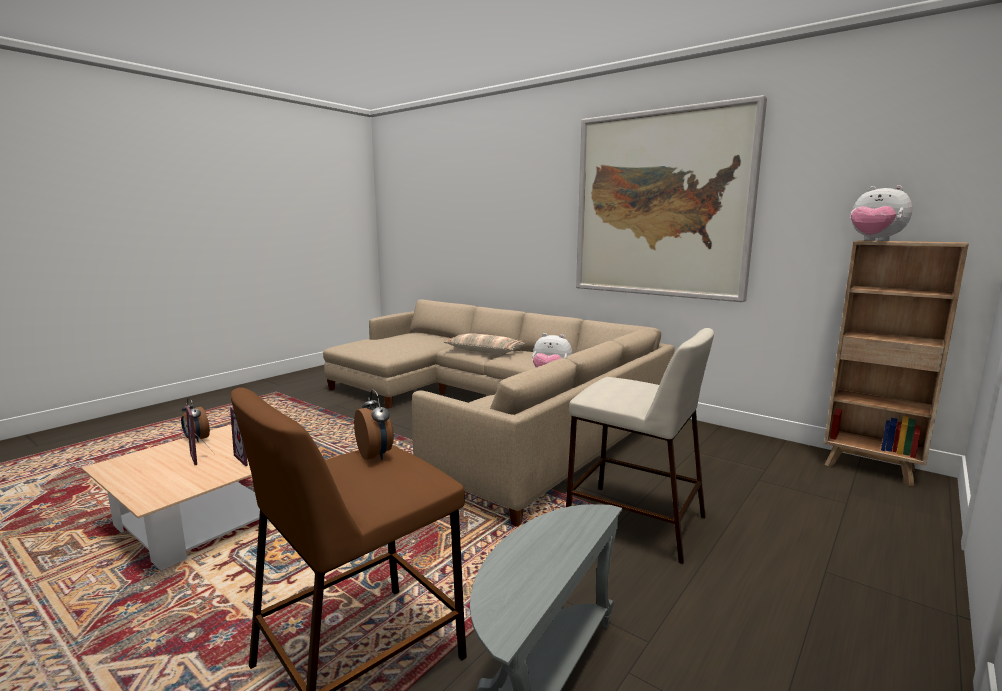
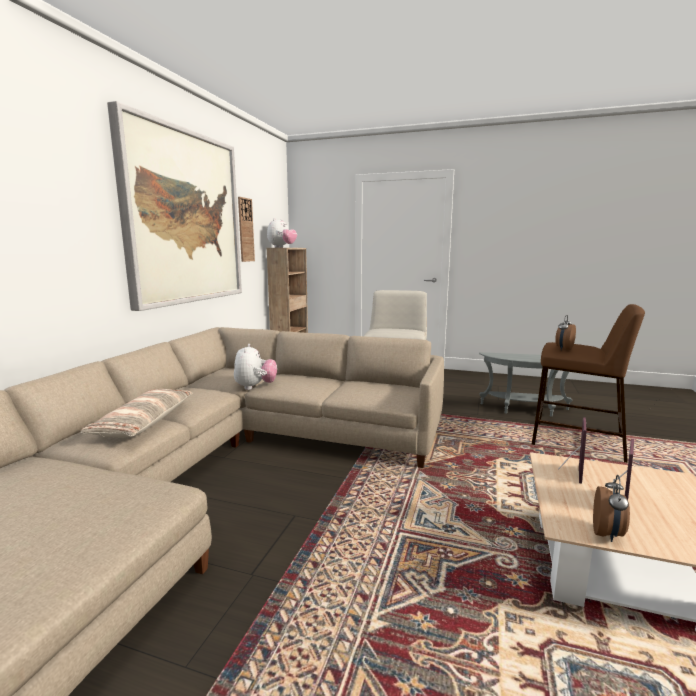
camera: 110 degrees left, 0 degrees up
none -> wall clock [238,197,255,262]

